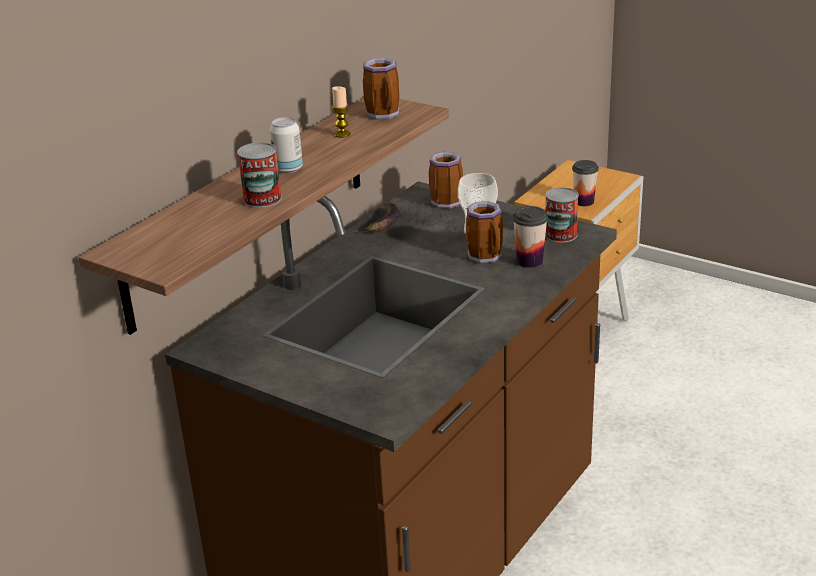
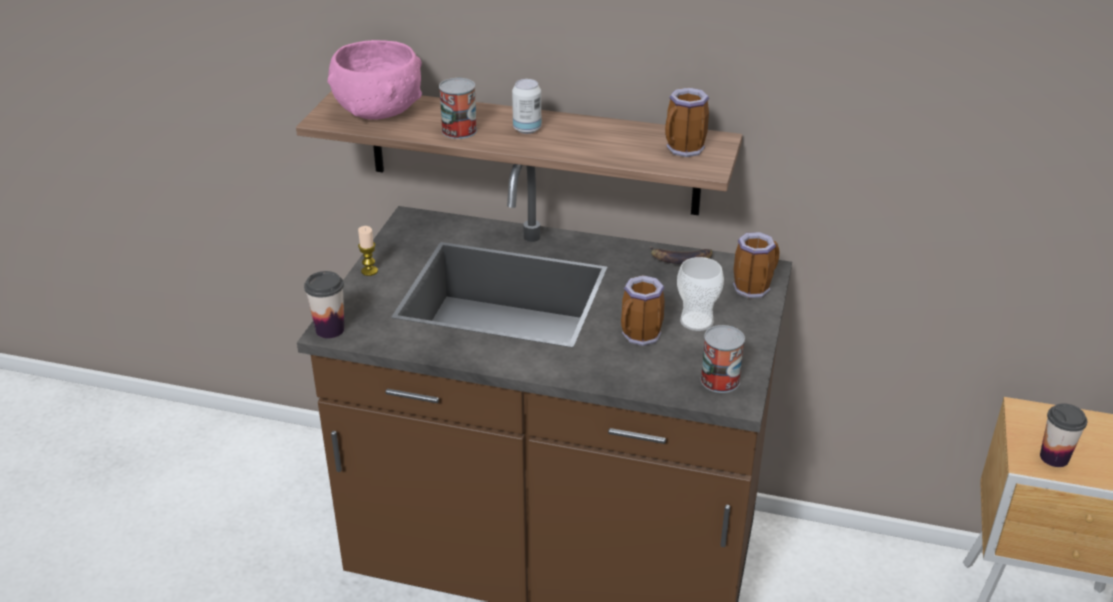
camera: 70 degrees right, 5 degrees up
candle [332,86,351,138] -> candle moved to [358,226,378,276]
cup [513,206,548,268] -> cup moved to [304,271,344,338]
none -> pink bowl [328,40,422,120]

